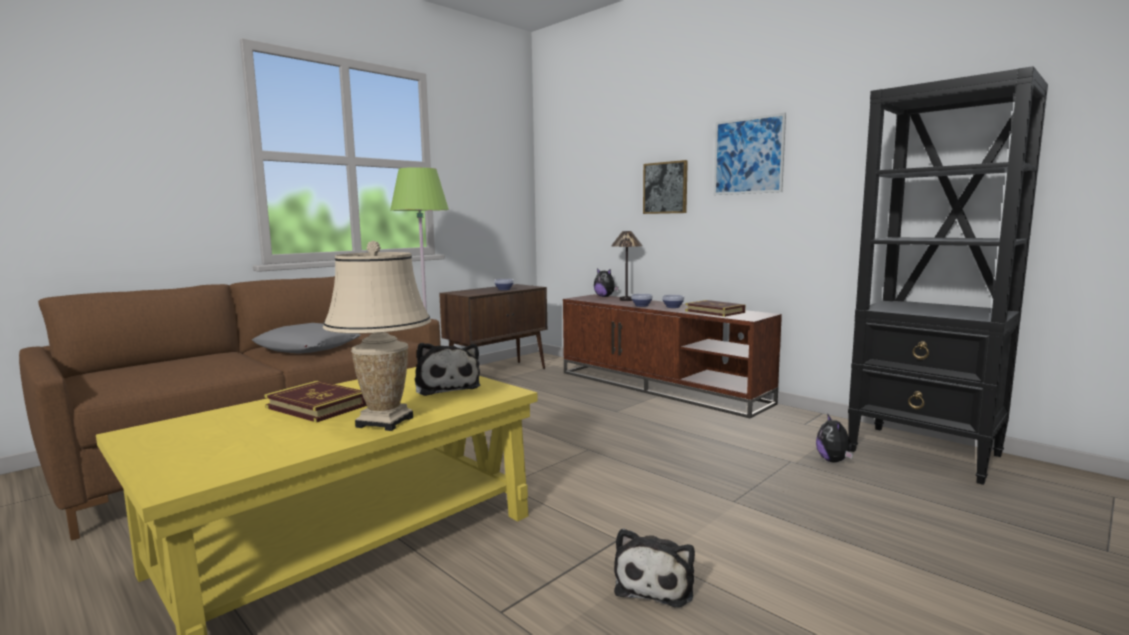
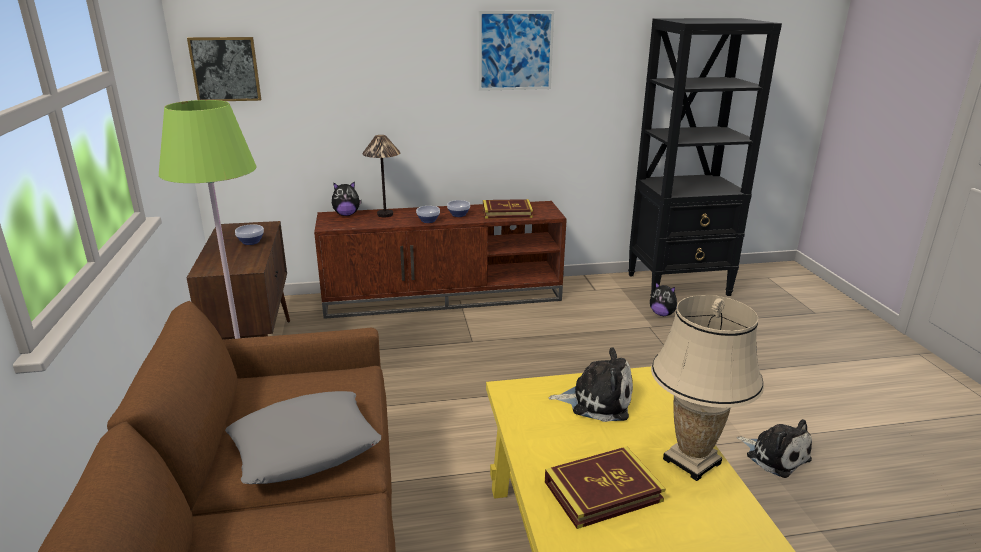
camera: 55 degrees left, 15 degrees up
picture [643,160,688,214] -> picture moved to [187,37,261,101]

